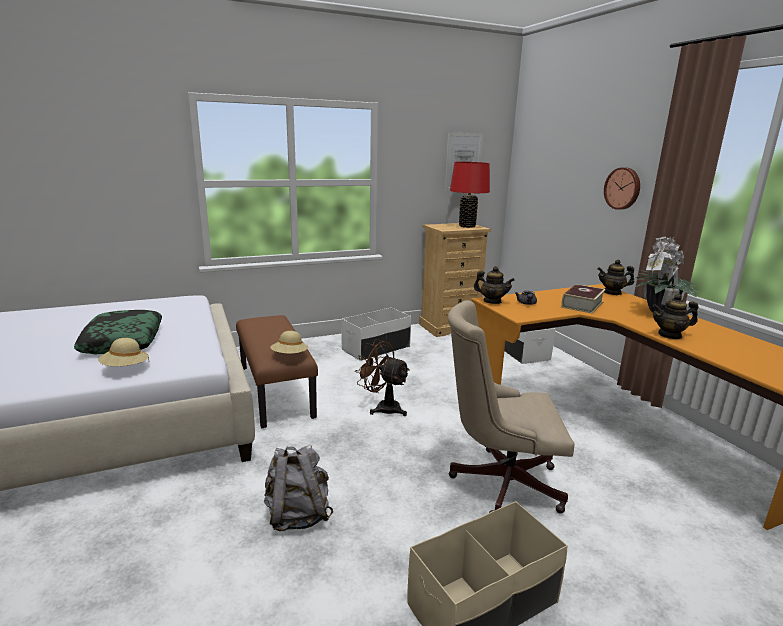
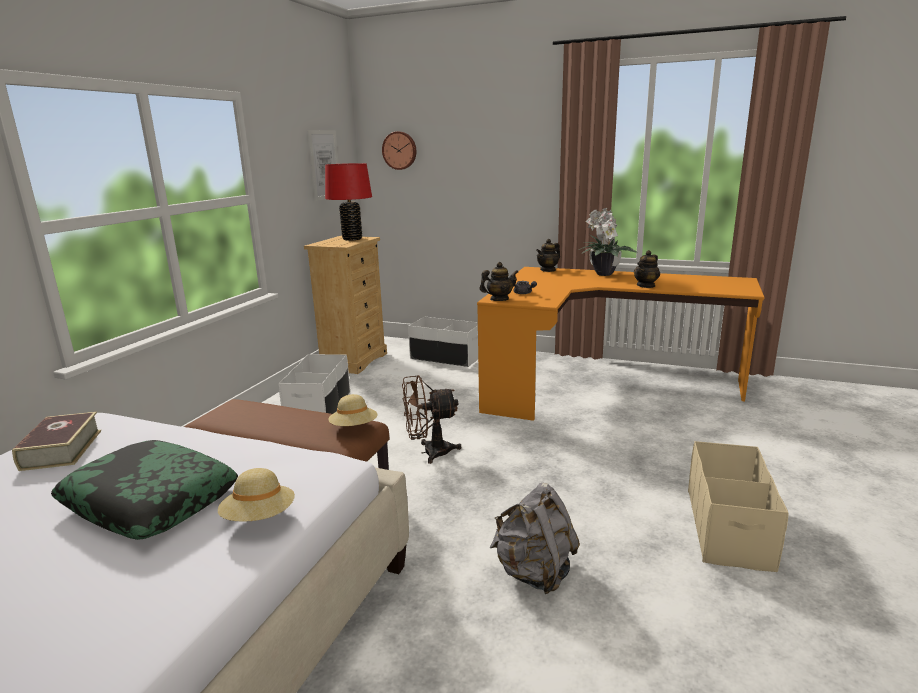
camera: 45 degrees left, 0 degrees up
beige office chair [448,300,574,514] -> none
book [561,284,606,314] -> book moved to [12,412,101,471]
wall clock [604,167,640,210] -> wall clock moved to [382,131,416,170]

